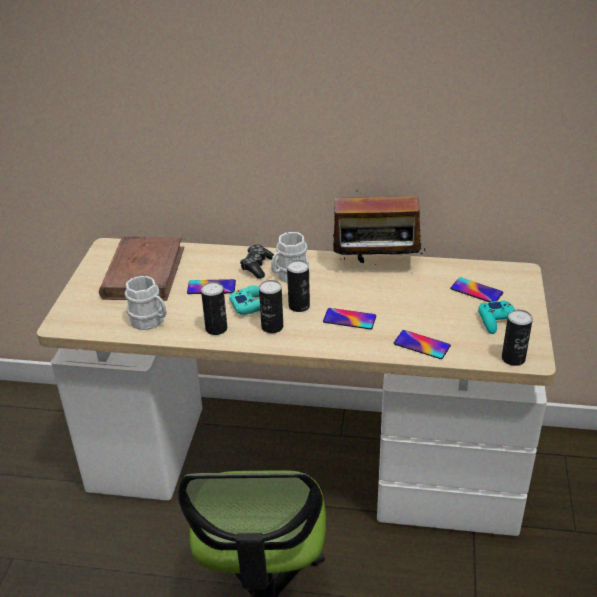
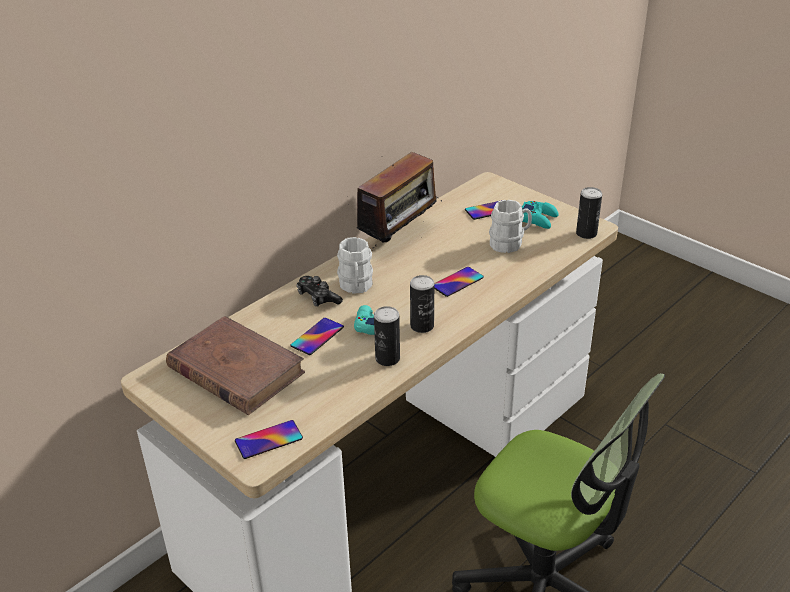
camera: 55 degrees left, 0 degrees up
white mug [125,276,166,330] -> white mug moved to [489,200,532,253]
can [287,260,310,312] -> none
phone [394,330,451,359] -> phone moved to [235,420,303,459]

